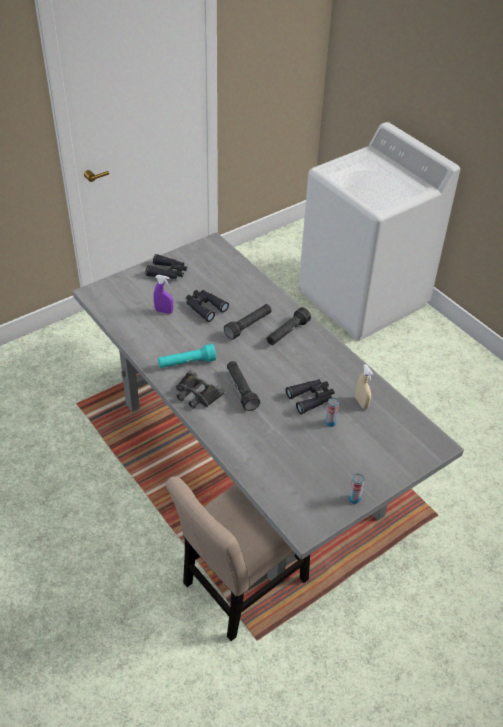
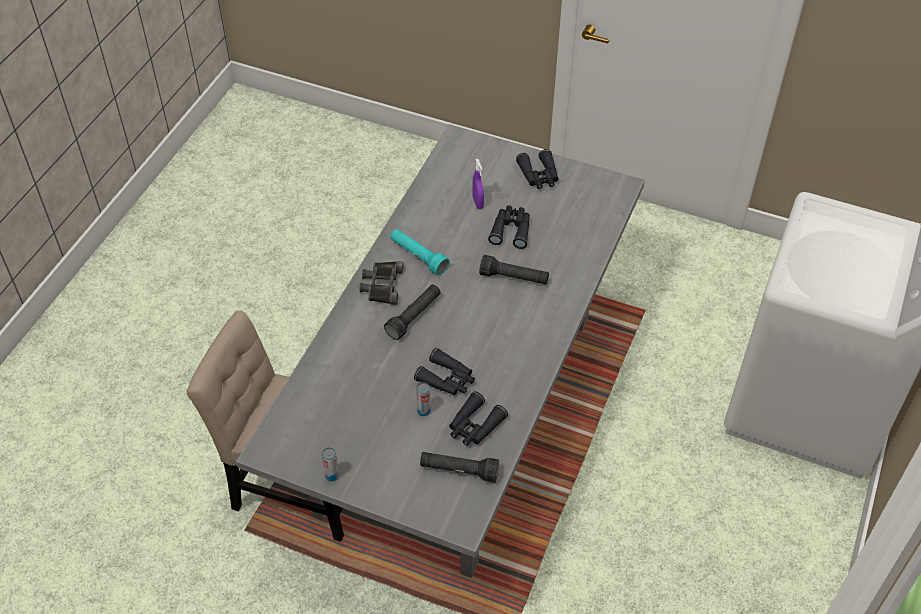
camera: 60 degrees right, 5 degrees up
black flashlight [267,307,311,345] -> black flashlight moved to [420,452,499,483]
beige spray bottle [355,364,373,409] -> black binoculars [449,391,508,446]

